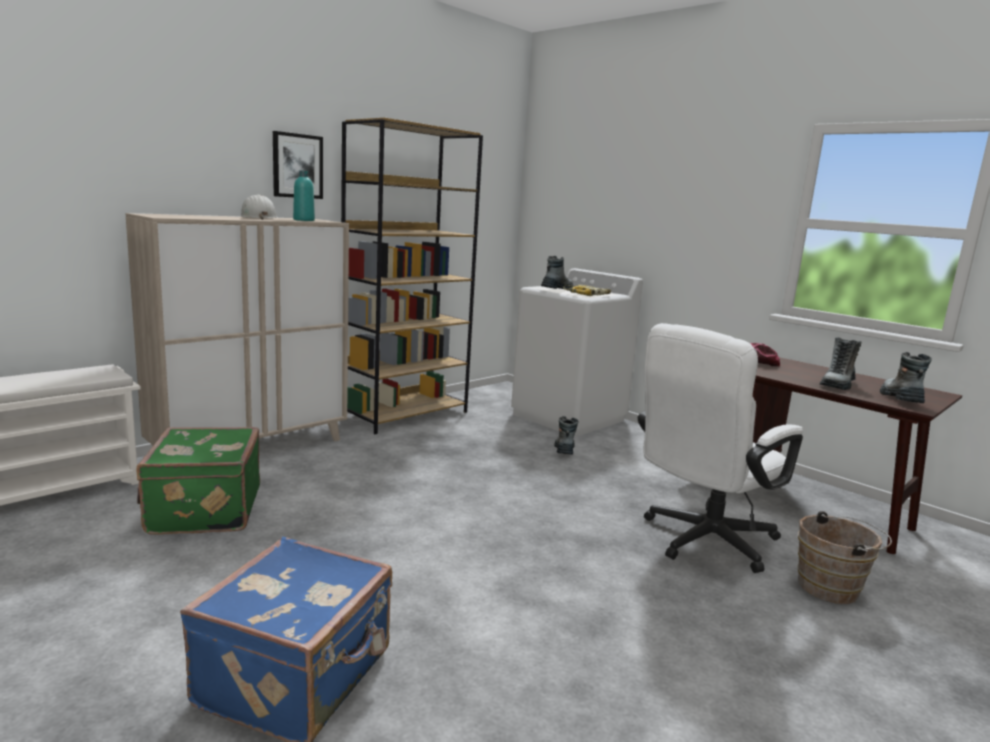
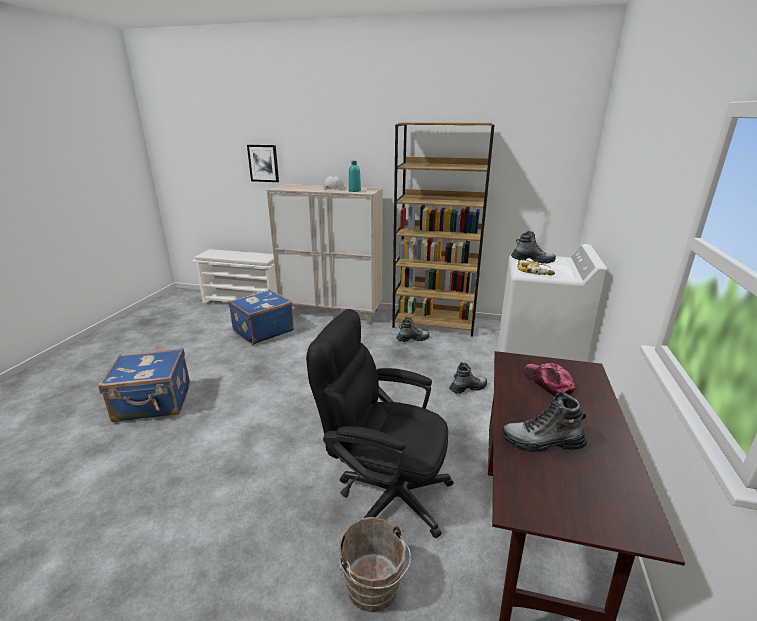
camera: 60 degrees right, 10 degrees up
green suitcase [137,427,260,535] -> blue suitcase [228,289,294,345]
picture [273,131,323,199] -> picture moved to [247,145,279,182]
white office chair [638,323,803,573] -> black office chair [306,309,454,538]
boot [880,352,932,403] -> boot moved to [396,317,430,342]

